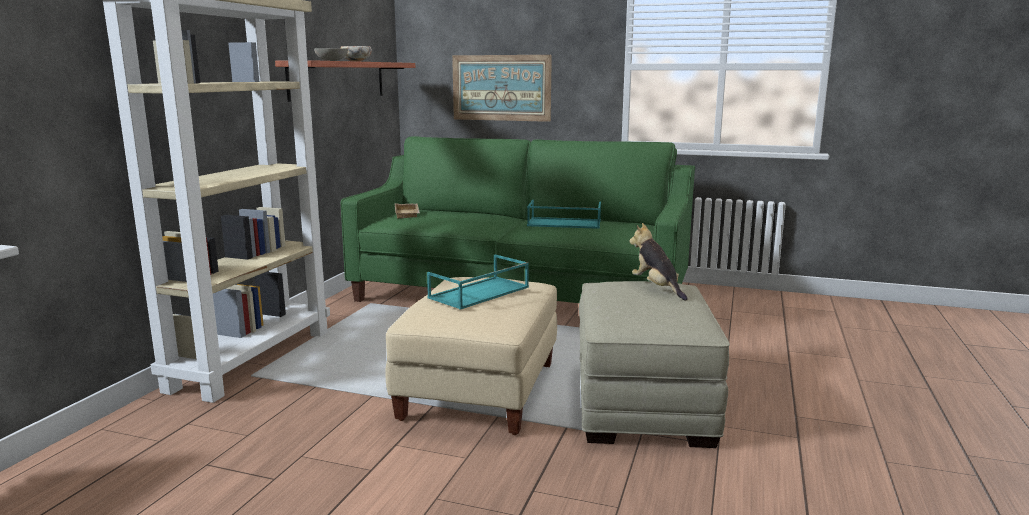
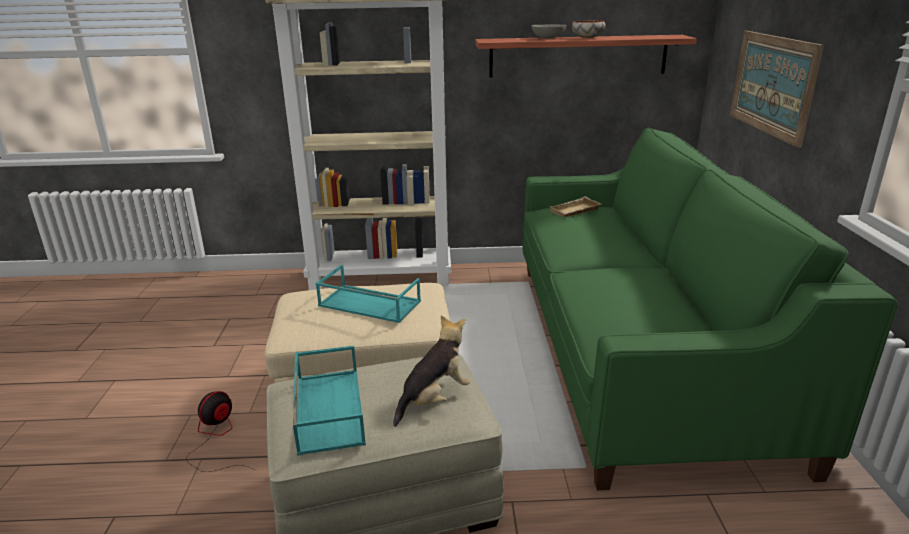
camera: 70 degrees right, 10 degrees up
turquoise tray [527,200,601,229] -> turquoise tray moved to [293,346,366,456]
none -> fan [186,391,256,472]

